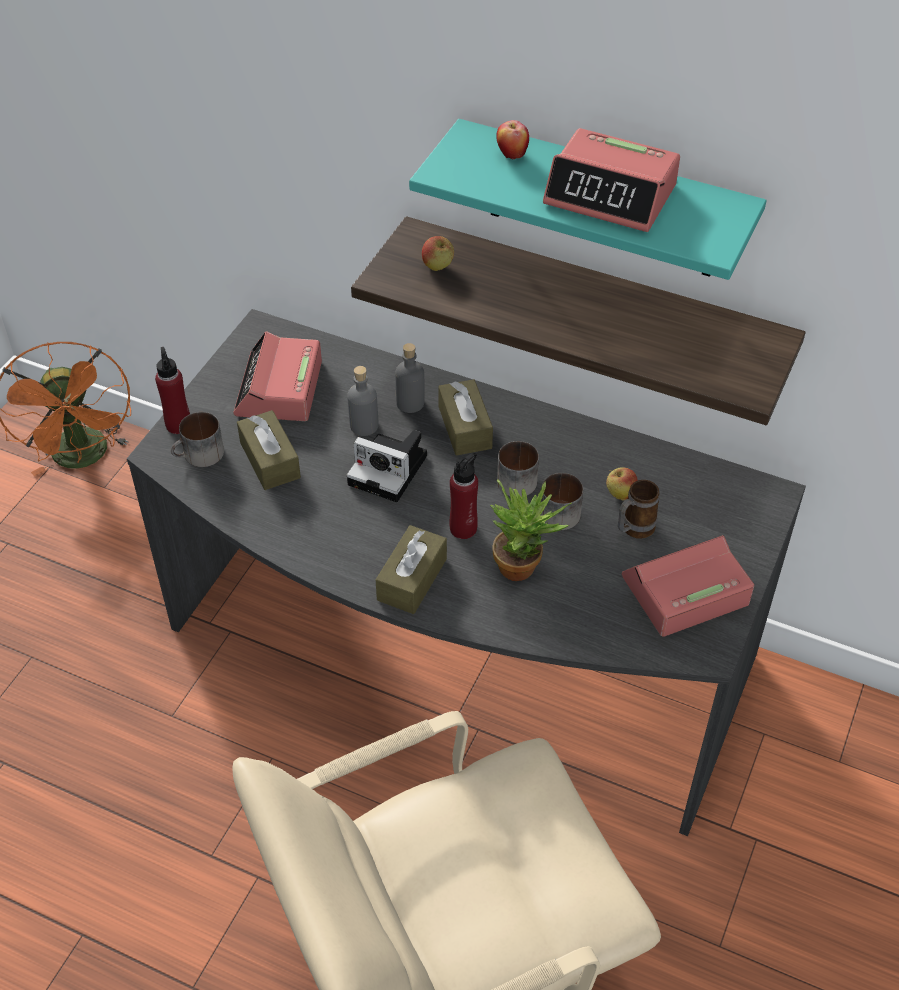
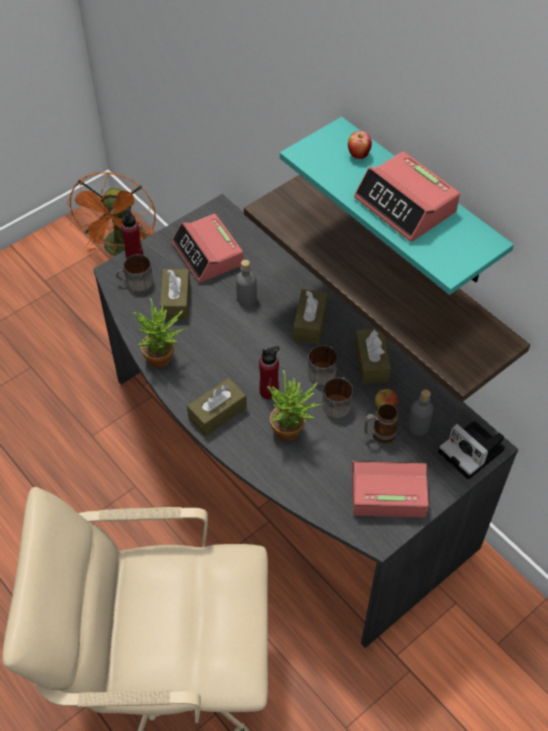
camera: 25 degrees right, 5 degrees up
alarm clock [233,331,322,421] -> alarm clock turned 60 degrees counterclockwise [172,214,244,283]
camera [347,430,427,502] -> camera moved to [438,421,505,480]
grey bottle [395,343,425,413] -> grey bottle moved to [408,390,434,436]
apple [422,236,454,271] -> none
none -> potted plant [133,298,188,368]
none -> brown tissue box [354,328,391,384]

